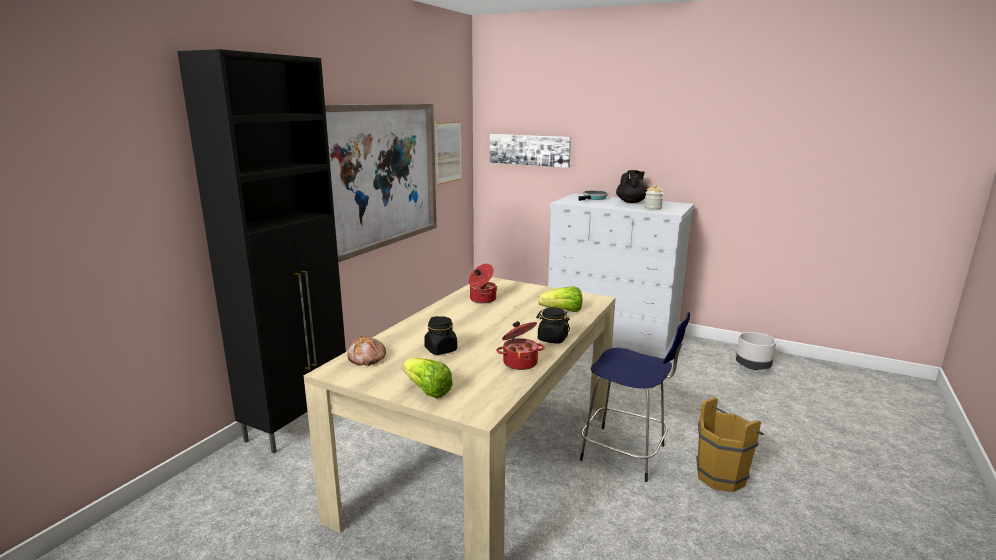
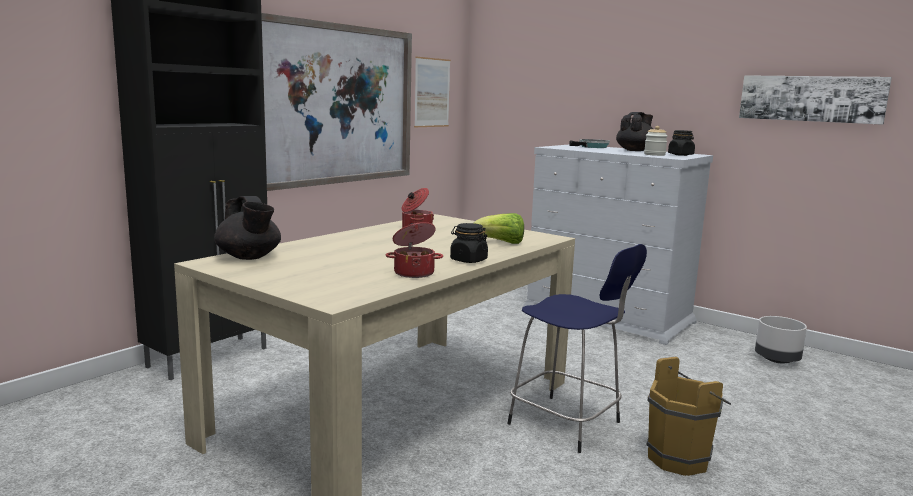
camera: 10 degrees right, 5 degrees down
bread [347,335,386,366] -> black teapot [214,196,281,260]
lettuce [402,357,453,398] -> none
black jar [424,316,457,355] -> black jar moved to [668,130,695,156]
picture [490,134,571,168] -> picture moved to [739,75,892,125]

